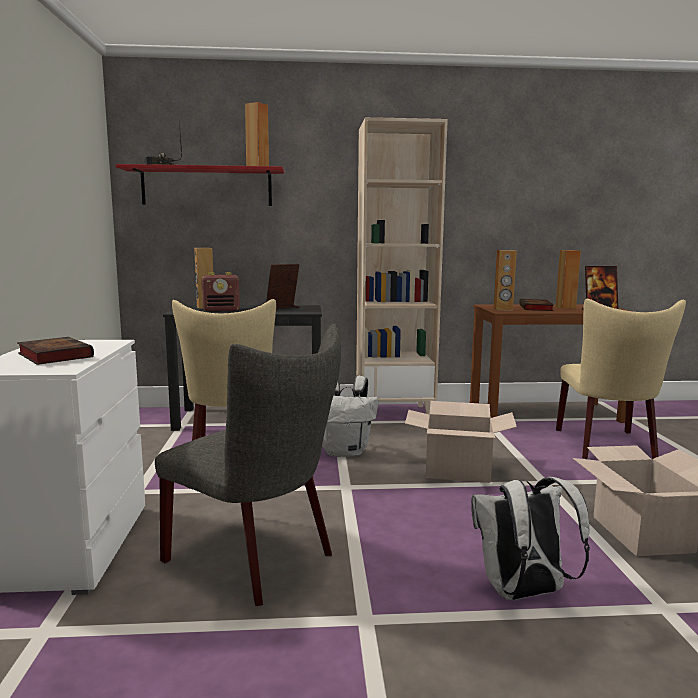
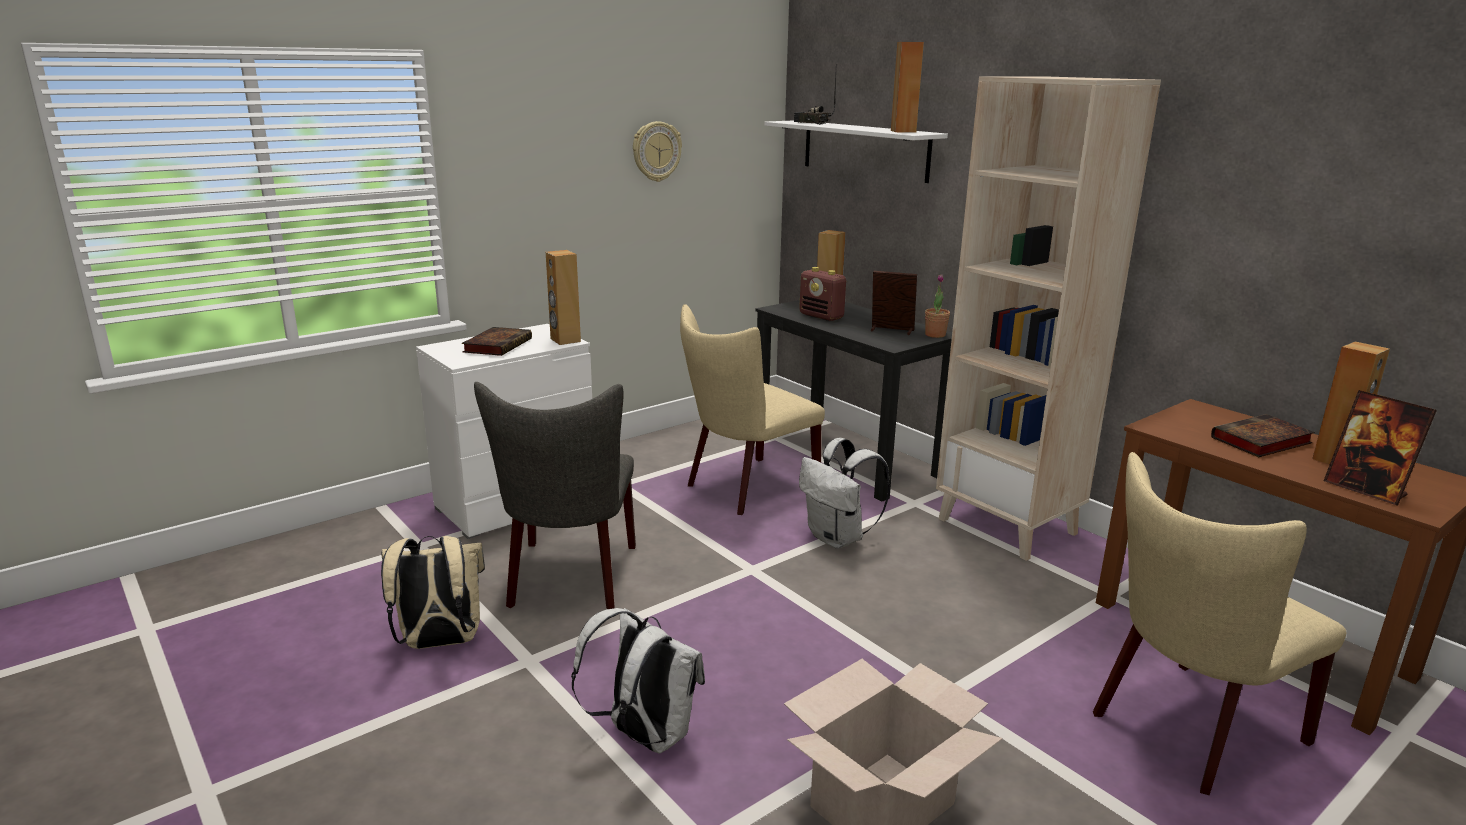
camera: 55 degrees right, 10 degrees up
red shelf [116,164,284,206] -> white shelf [764,120,948,183]
cardboard box [405,401,517,483] -> none
brown speaker [494,250,517,310] -> brown speaker moved to [546,250,581,345]
none -> beige backpack [381,536,485,649]
none -> wall clock [633,121,682,182]
none -> potted plant [925,274,950,338]

